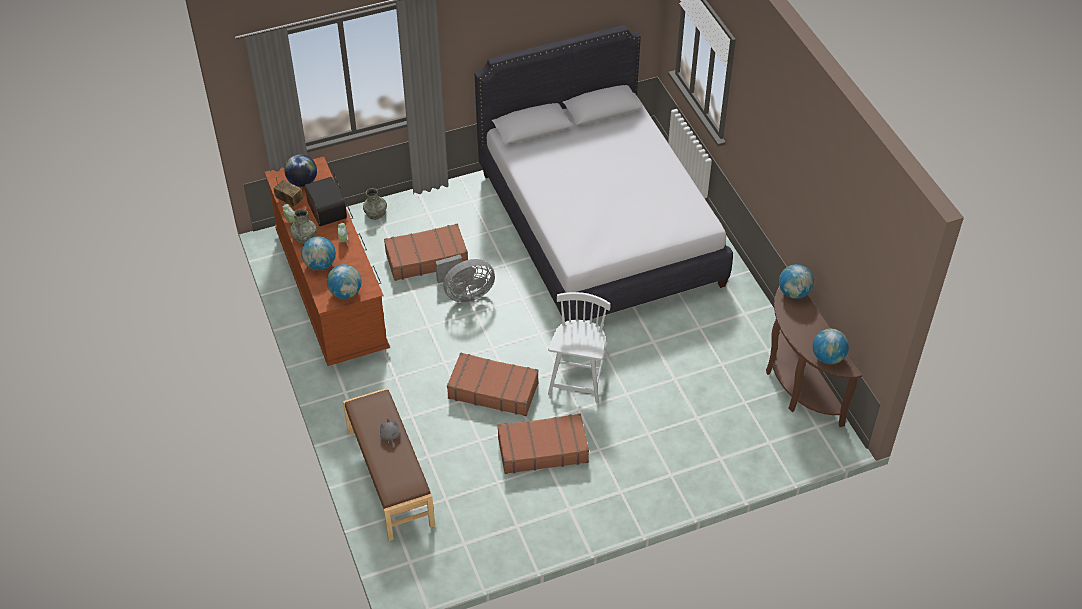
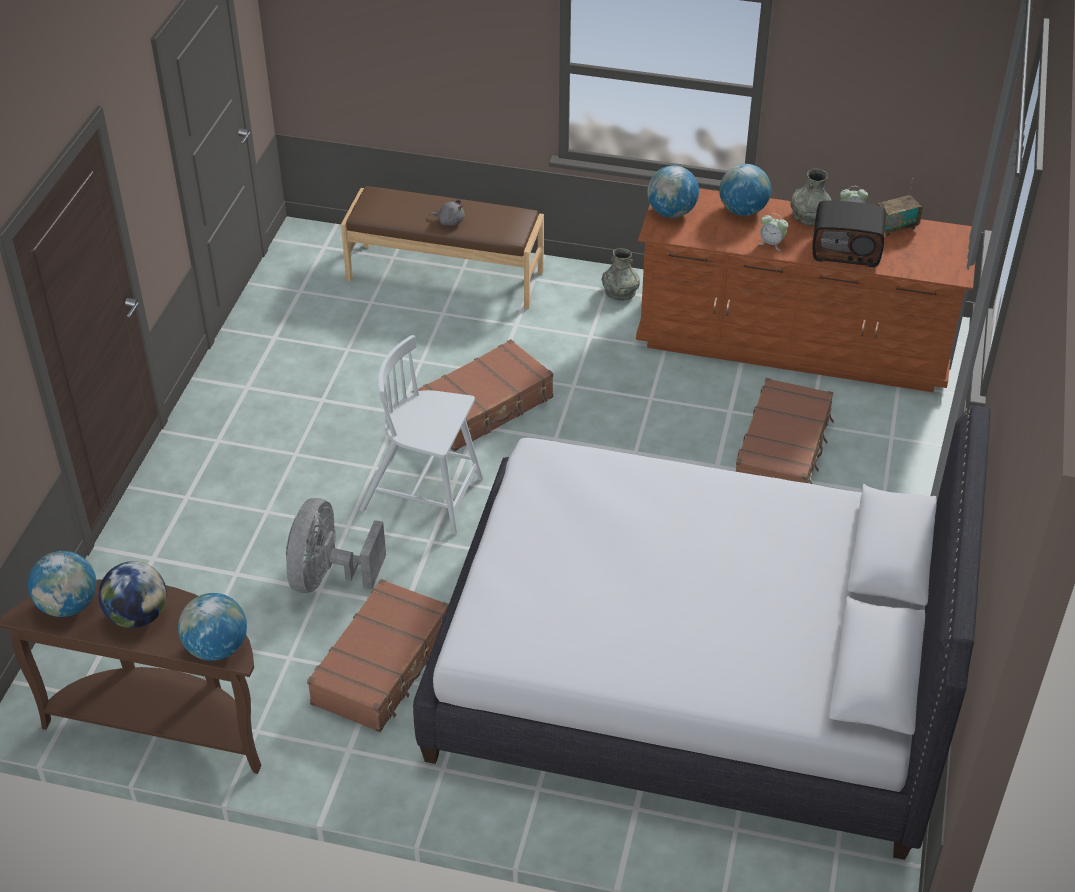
camera: 125 degrees right, 5 degrees down
globe [284,154,317,187] -> globe moved to [99,561,167,628]
grey vase [363,188,387,220] -> grey vase moved to [601,248,640,300]
grey fan [435,255,495,302] -> grey fan moved to [286,498,386,593]
brown suitcase [498,413,589,474] -> brown suitcase moved to [307,579,449,732]
white chair [548,292,611,404] -> white chair turned 150 degrees clockwise [360,335,483,534]

